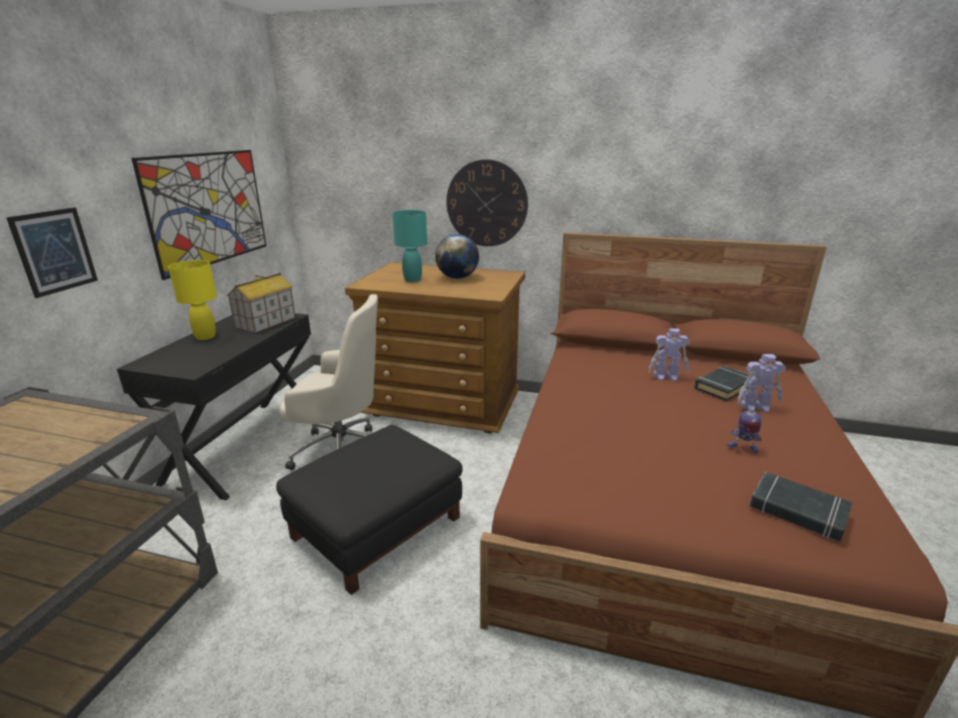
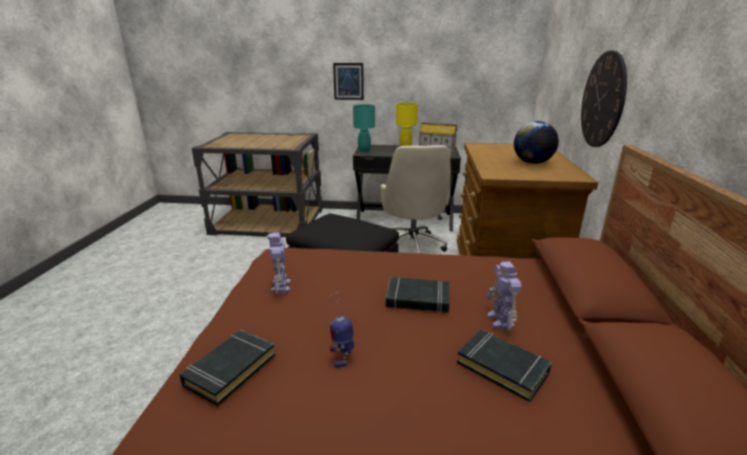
camera: 80 degrees right, 0 degrees up
picture [131,150,267,280] -> none
turquoise table lamp [392,210,427,282] -> turquoise table lamp moved to [353,104,375,152]
toy robot [738,354,786,412] -> toy robot moved to [267,233,291,294]
none -> black book [386,277,450,313]

